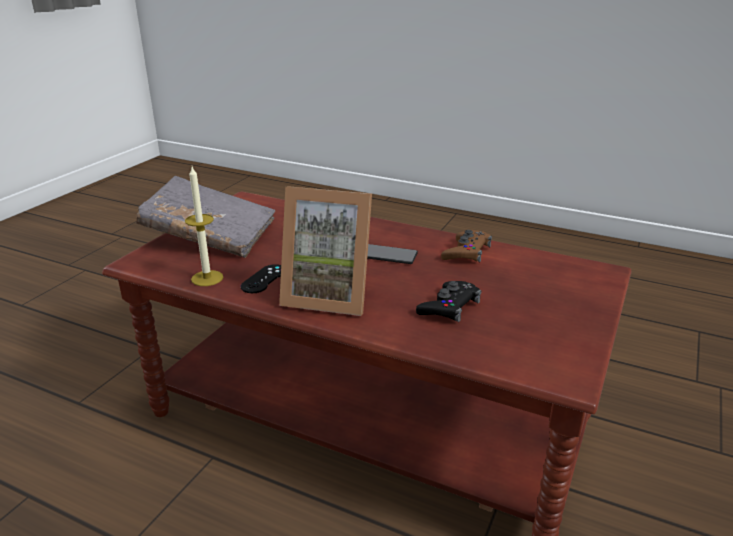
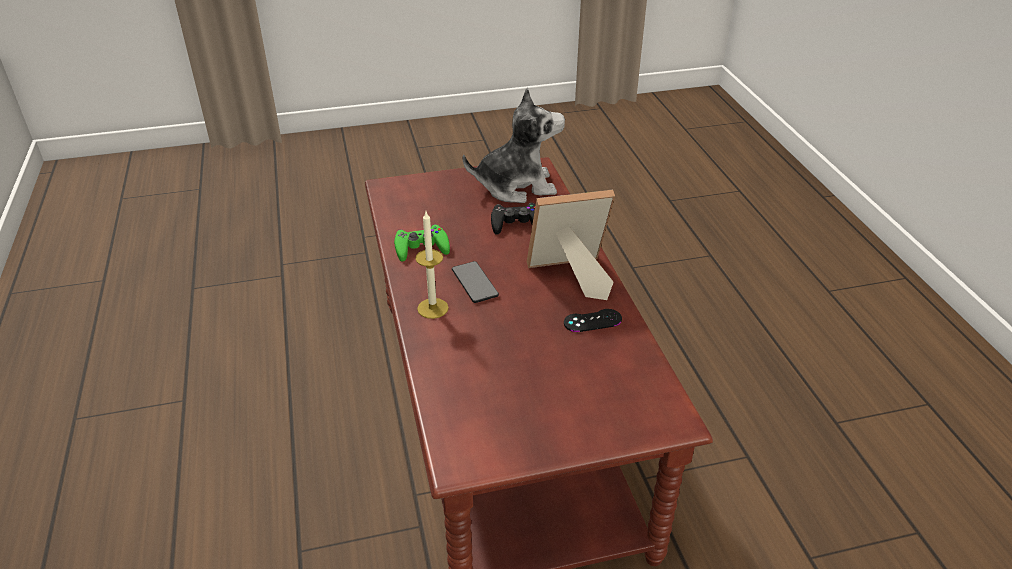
camera: 130 degrees left, 10 degrees up
grey book [136,176,275,258] -> none
candle [185,167,223,286] -> candle moved to [415,212,449,319]
picture frame [279,186,372,316] -> picture frame turned 75 degrees counterclockwise [527,189,615,300]
brown game controller [441,230,492,262] -> green game controller [394,224,450,262]
none -> plush toy [463,88,565,203]

